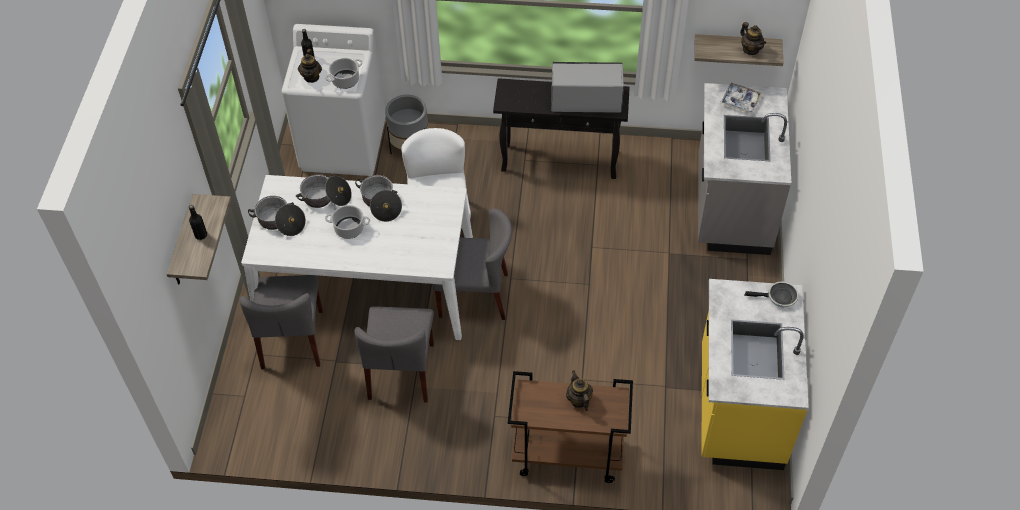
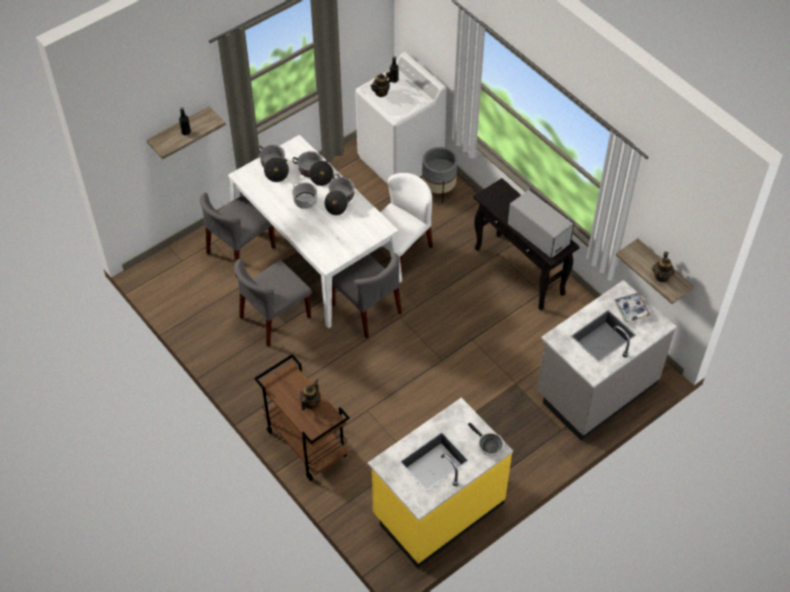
camera: 45 degrees right, 0 degrees up
cooking pot [325,58,363,89] -> none

